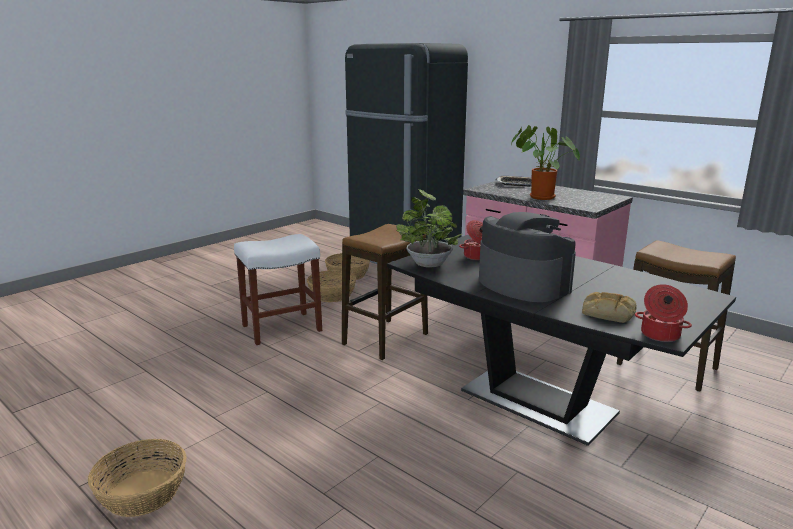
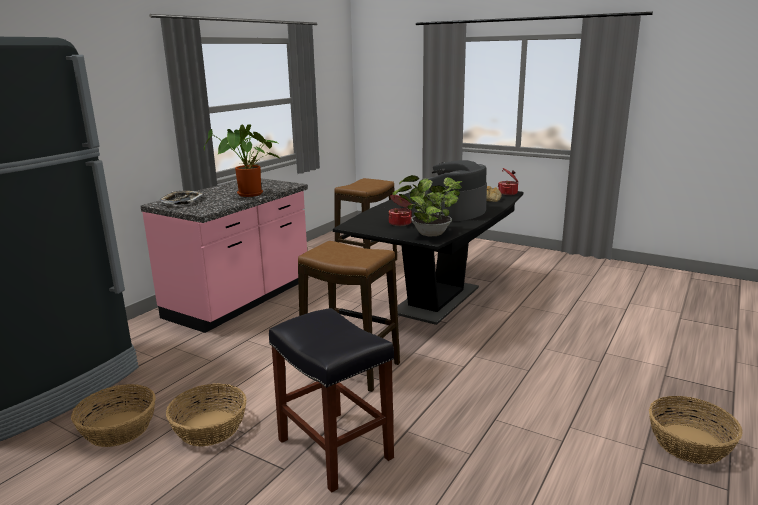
camera: 100 degrees left, 0 degrees up
white stool [234,234,322,345] -> black stool [269,308,394,493]

